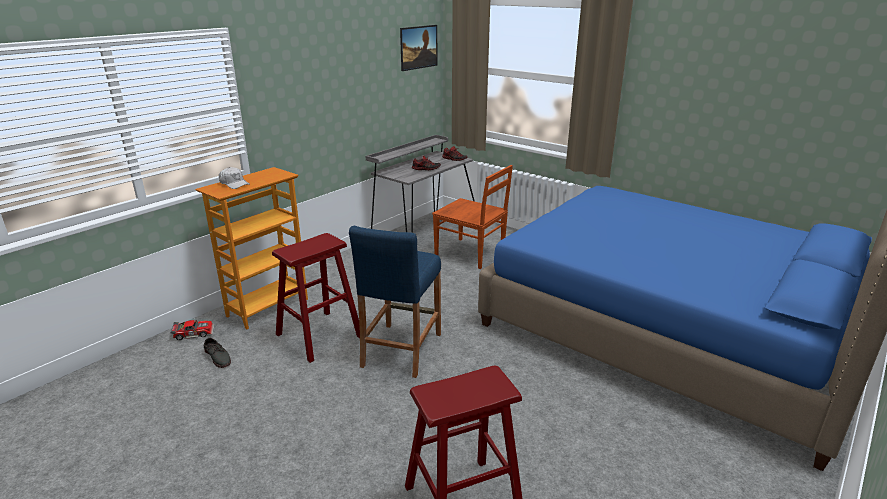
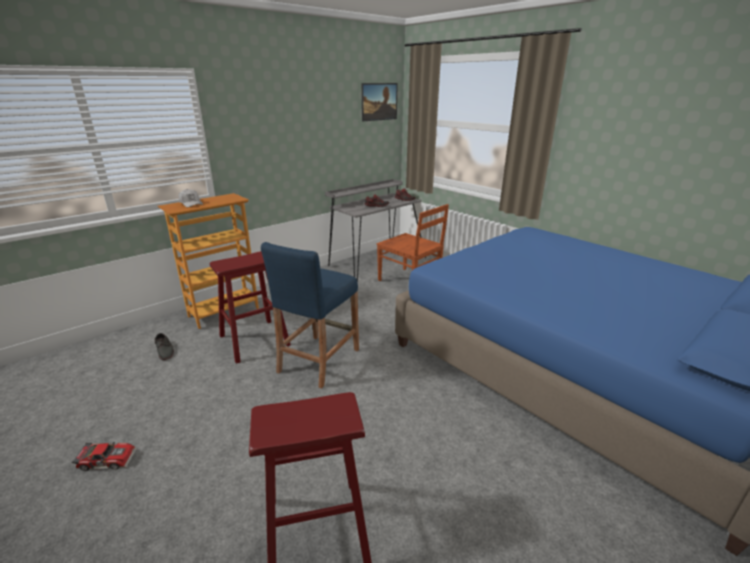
camera: 10 degrees right, 0 degrees up
toy car [170,320,215,340] -> toy car moved to [72,442,137,471]

